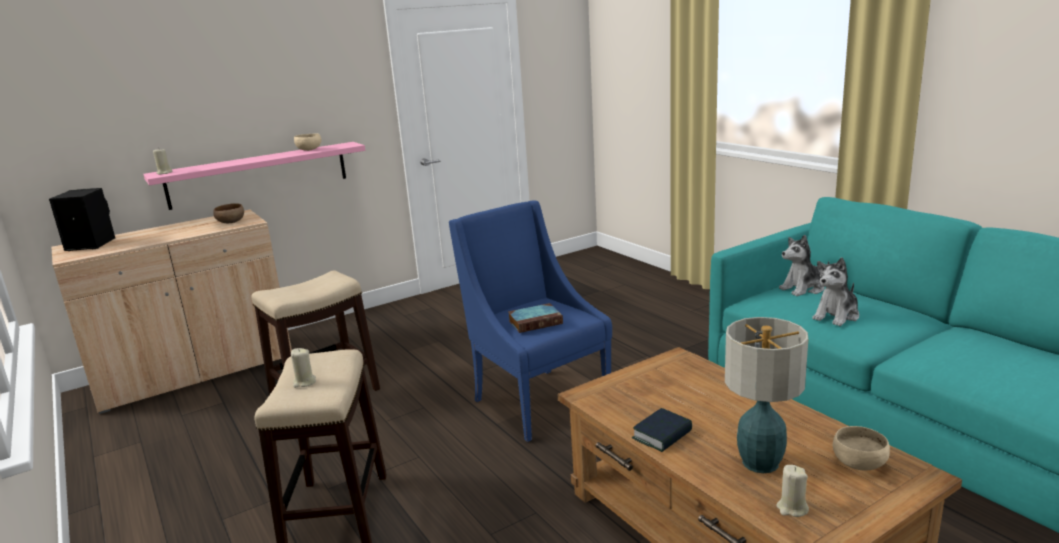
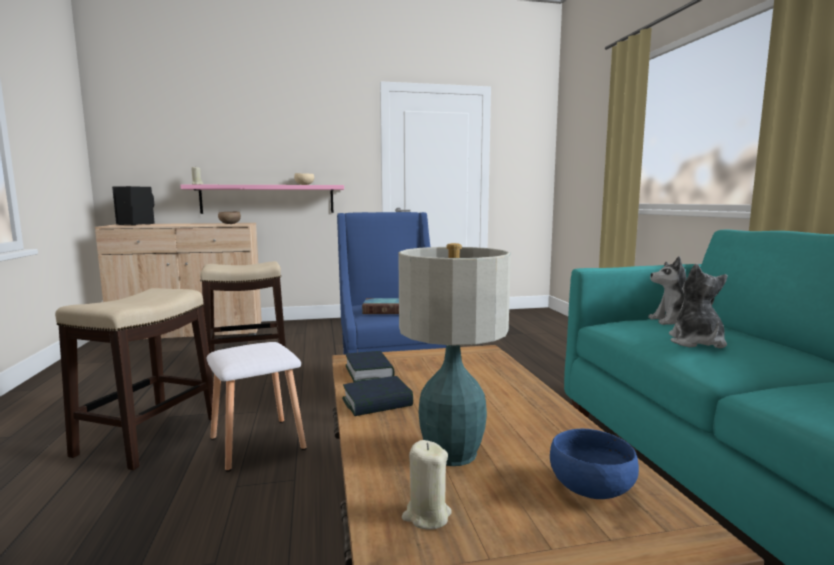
camera: 20 degrees right, 10 degrees down
beige candle [291,348,316,388] -> none
plush toy [812,257,859,326] -> plush toy turned 120 degrees clockwise [669,264,727,349]
beige bowl [833,426,890,471] -> blue bowl [550,429,639,499]
none -> white stool [207,342,306,472]
none -> book [346,351,395,382]

